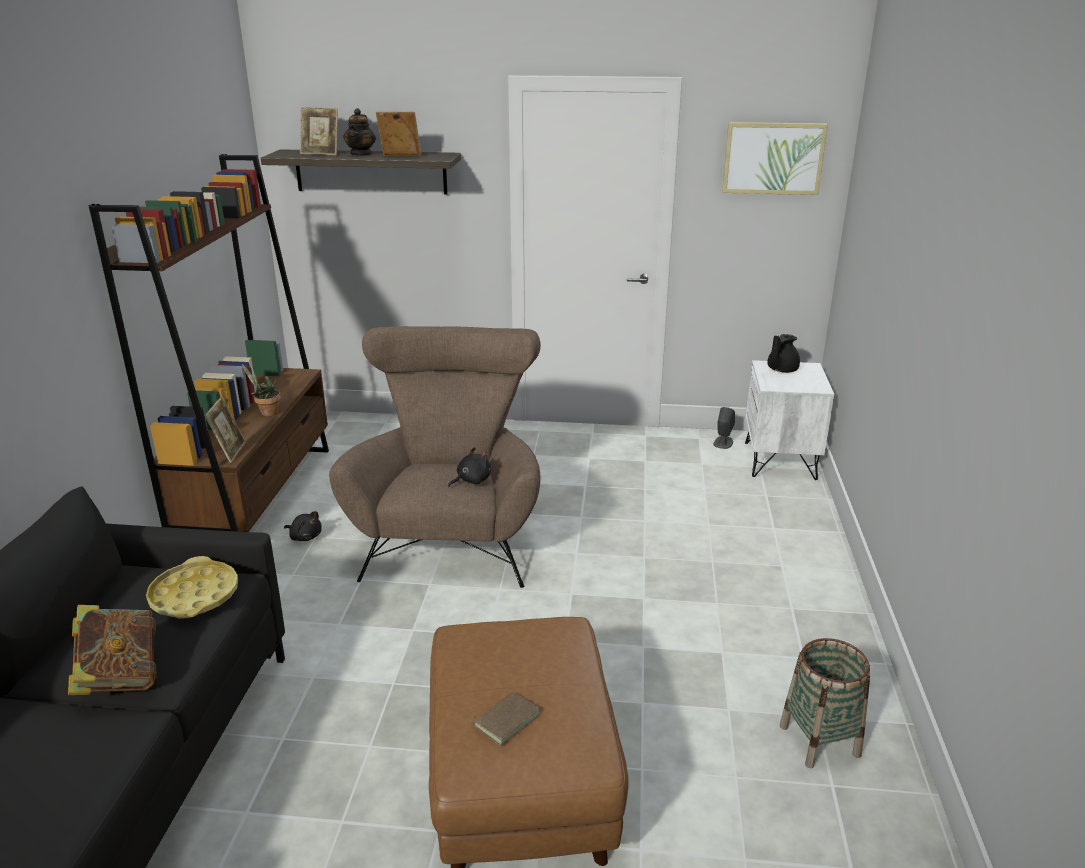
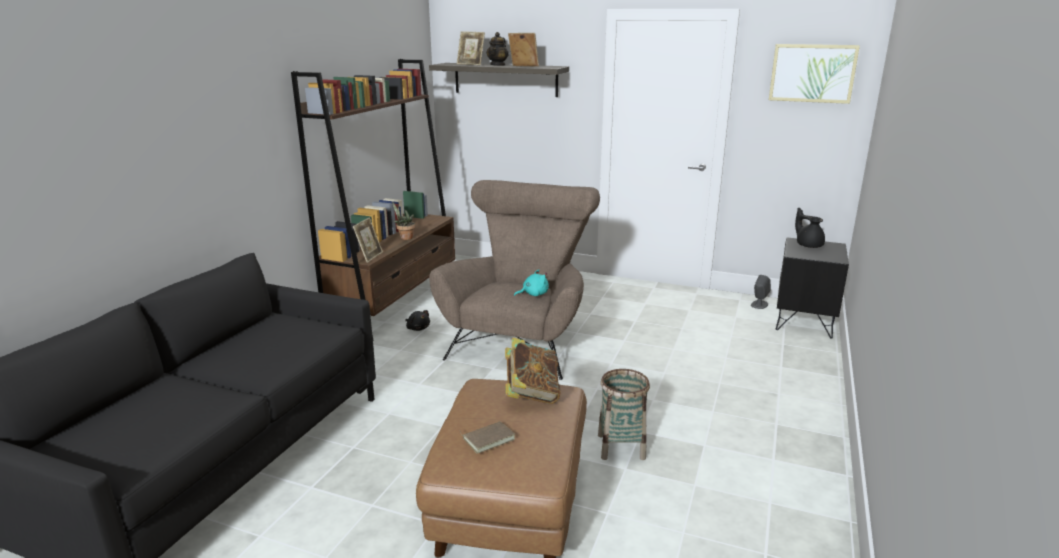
camera: 15 degrees right, 5 degrees down
book [68,605,156,695] -> book moved to [505,338,561,404]
yellow tray [146,556,238,619] -> none
black plush toy [448,447,491,487] -> turquoise plush toy [514,269,549,296]
white nightstand [745,360,834,480] -> black nightstand [776,237,849,338]
black teapot [767,334,800,373] -> black teapot turned 90 degrees clockwise [795,208,825,248]
basket [780,638,870,768] -> basket moved to [598,369,650,460]

